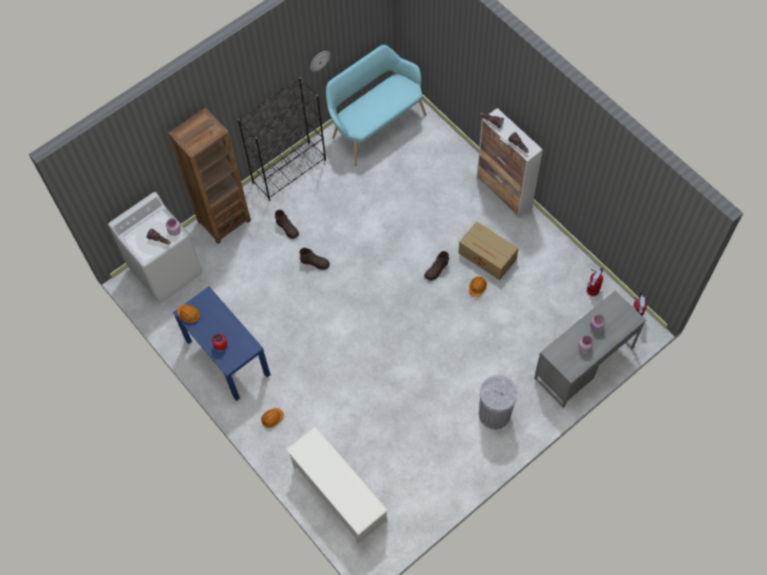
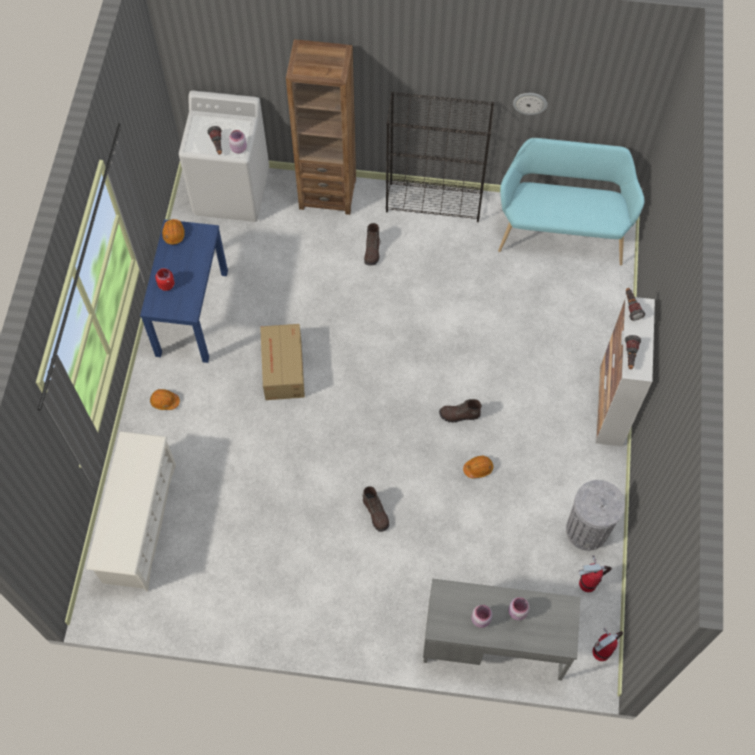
camera: 45 degrees right, 0 degrees up
brown boot [299,248,330,270] -> brown boot moved to [362,486,389,532]
cardboard box [458,222,519,280] -> cardboard box moved to [260,324,305,400]
grey trash can [479,375,518,429] -> grey trash can moved to [566,480,625,551]

